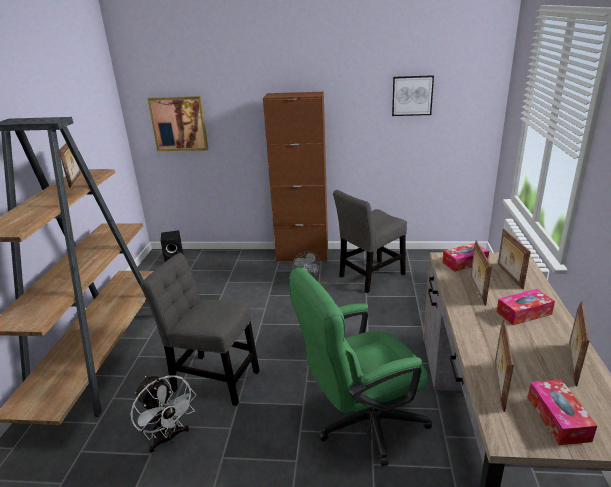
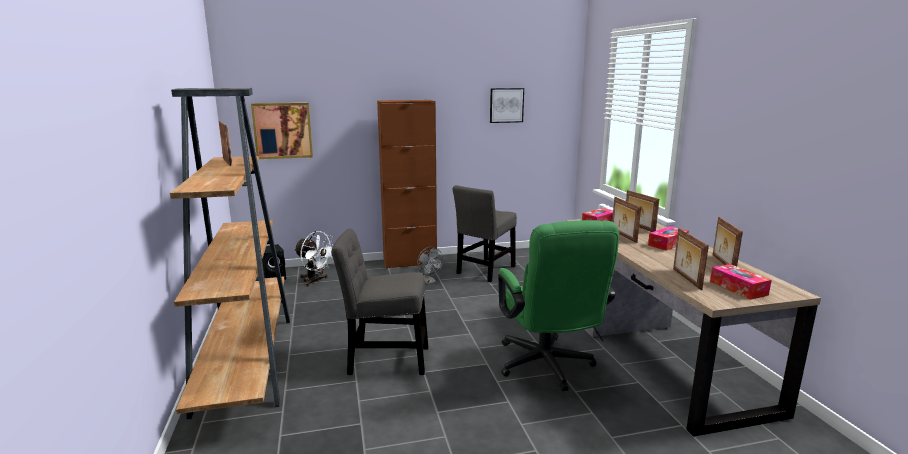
camera: 20 degrees left, 10 degrees down
white fan [131,375,196,453] -> white fan moved to [294,231,333,287]
green office chair [289,268,432,466] -> green office chair turned 60 degrees counterclockwise [498,220,619,391]

